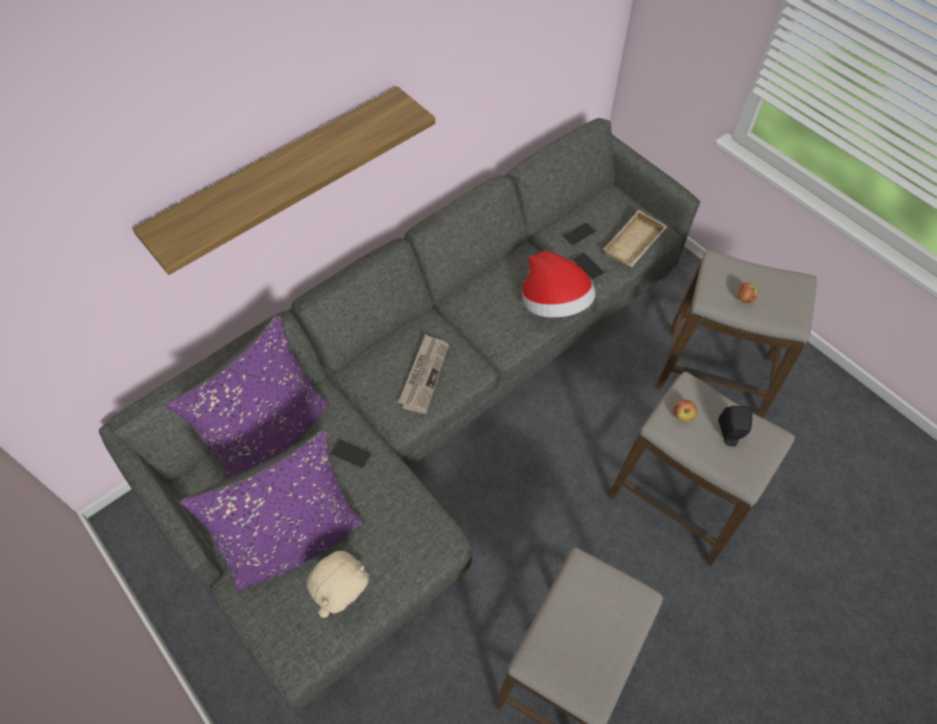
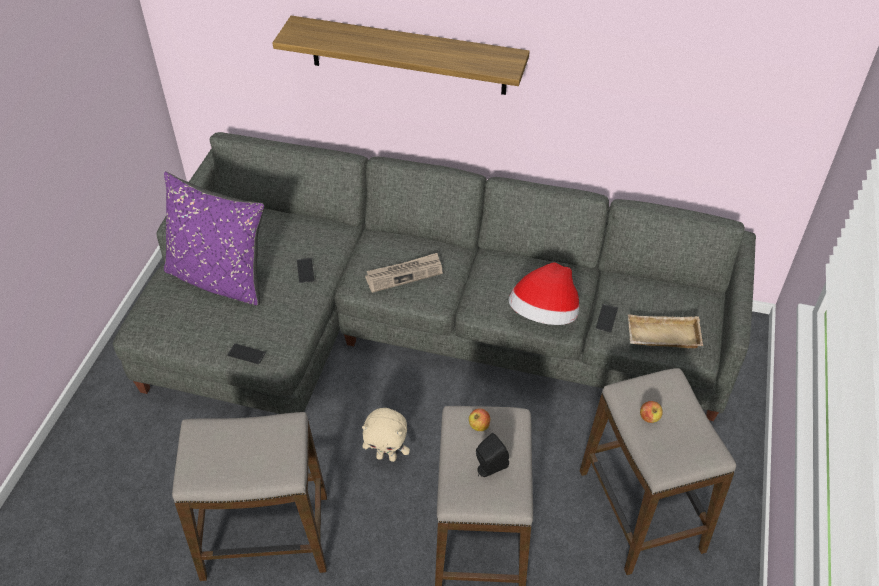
camera: 55 degrees right, 10 degrees down
purple pillow [166,315,329,479] -> none
beige plush toy [307,551,369,618] -> beige plush toy moved to [362,408,410,462]
phone [563,222,597,246] -> phone moved to [227,343,266,364]

